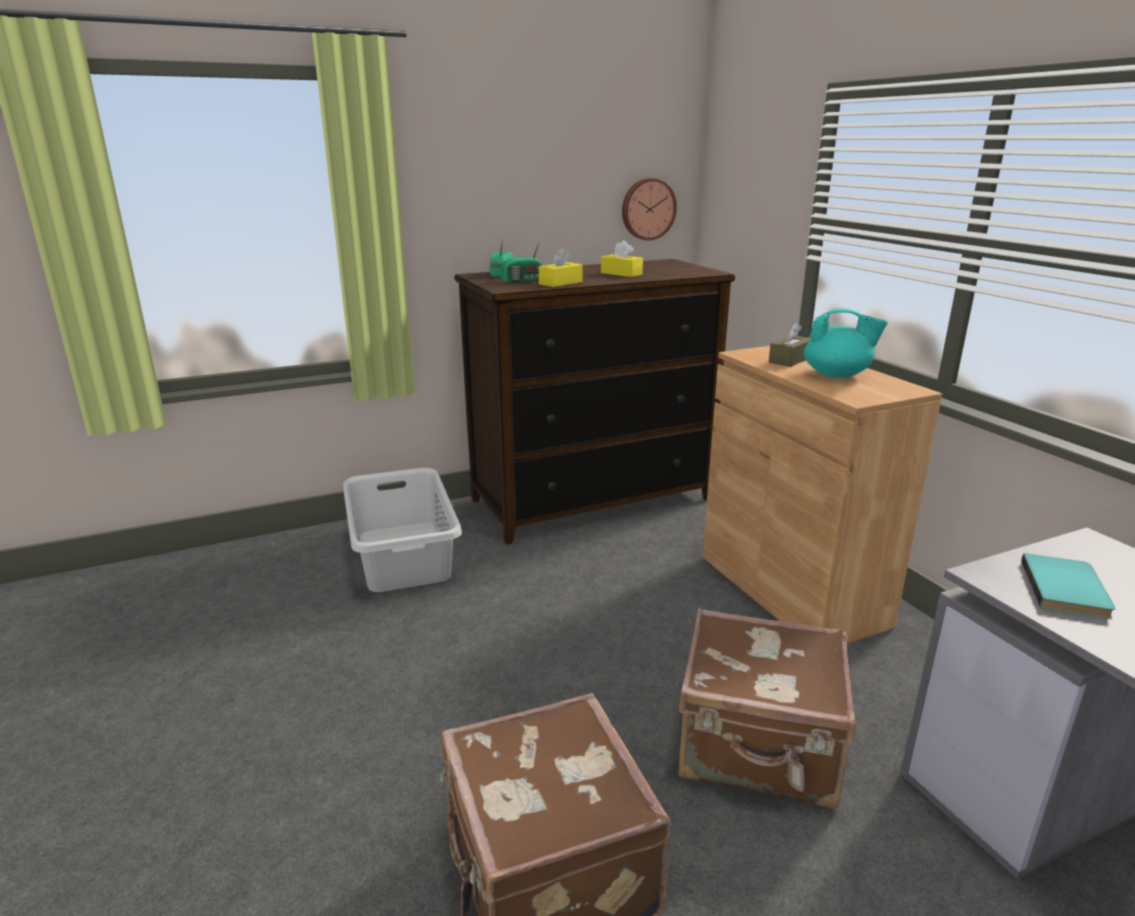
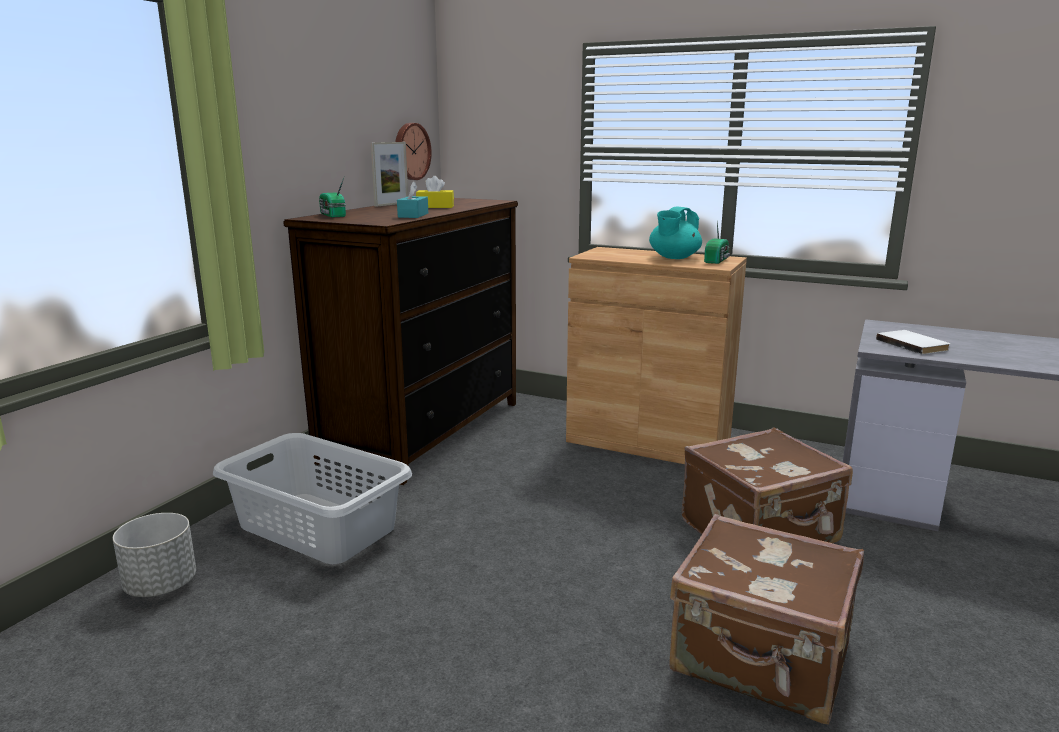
camera: 40 degrees left, 5 degrees down
radio [501,238,543,283] -> radio moved to [704,222,730,264]
yellow tissue box [539,248,583,287] -> turquoise tissue box [397,181,428,218]
brown tissue box [769,322,810,367] -> none
turquoise teapot [804,308,888,378] -> turquoise teapot turned 150 degrees clockwise [649,207,702,259]
turquoise book [1021,553,1115,619] -> white book [876,330,950,354]
none -> grey planter [113,513,196,597]
none -> picture frame [371,142,408,207]

